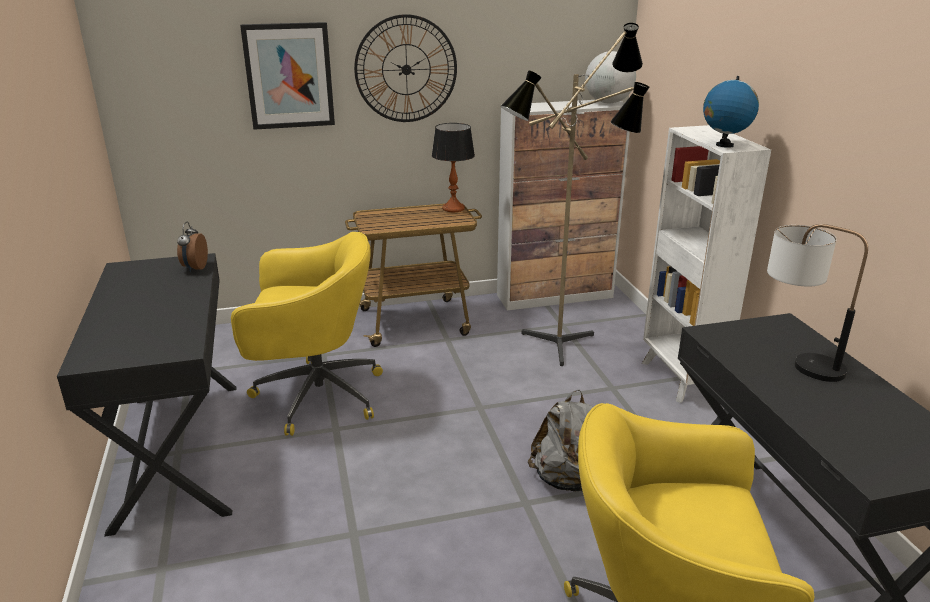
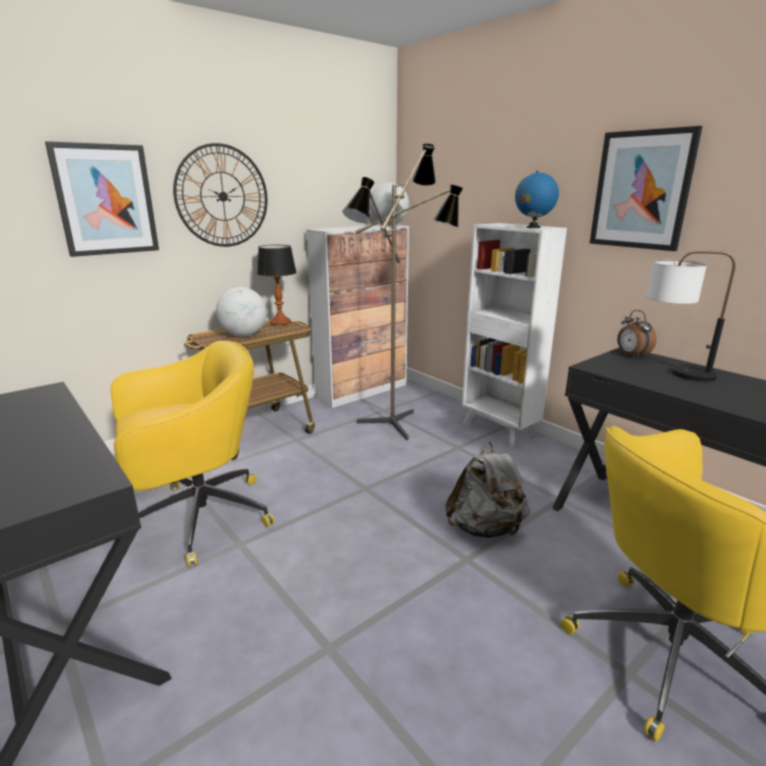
camera: 25 degrees left, 5 degrees down
alarm clock [177,222,208,272] -> alarm clock moved to [617,310,657,359]
none -> globe [216,287,267,337]
none -> picture [590,126,702,251]

